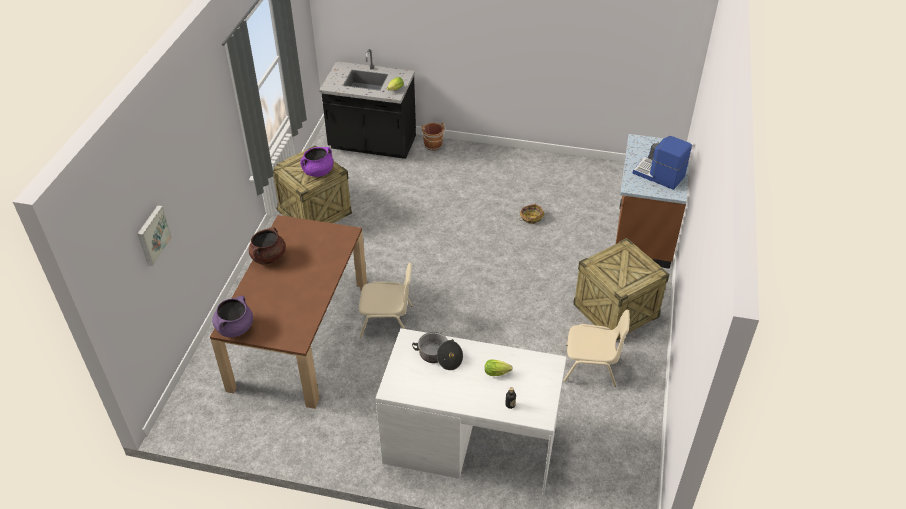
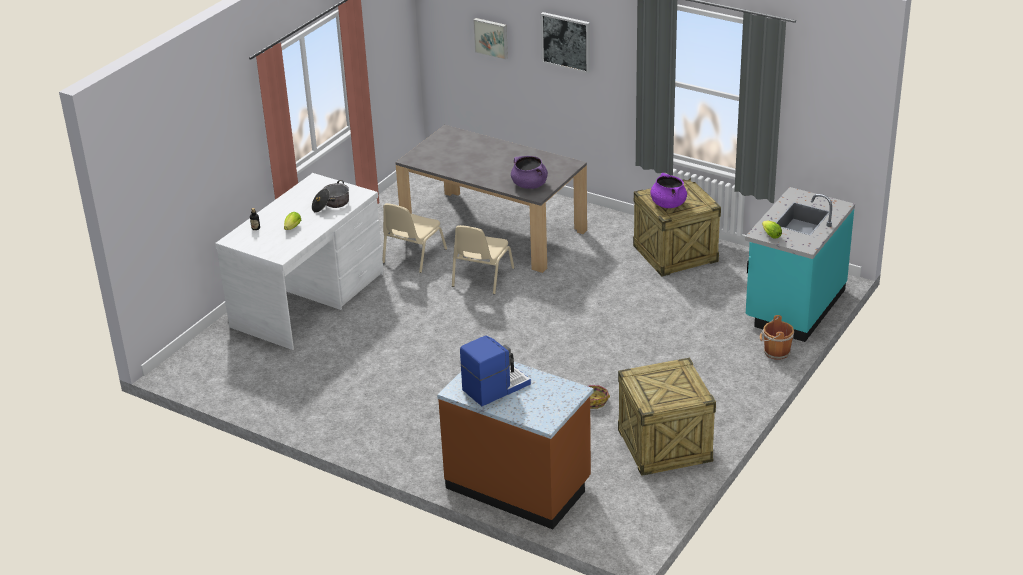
camera: 110 degrees right, 10 degrees down
brown dining table [210,215,367,409] -> grey dining table [395,125,587,273]
purple cooking pot [212,296,253,337] -> purple cooking pot moved to [511,156,548,189]
brown cooking pot [249,227,286,265] -> none
black counter [319,49,416,159] -> turquoise counter [745,187,855,342]
beige chair [563,310,630,387] -> beige chair moved to [382,203,447,273]
crate [573,238,669,341] -> crate moved to [618,358,716,476]
none -> picture [541,12,590,73]

